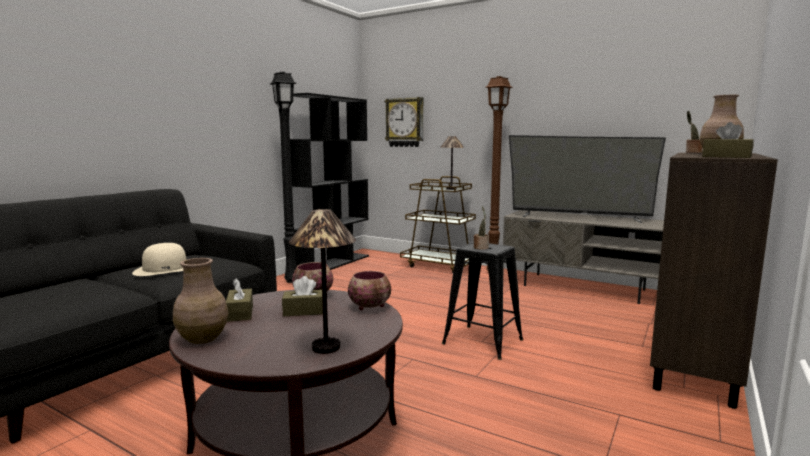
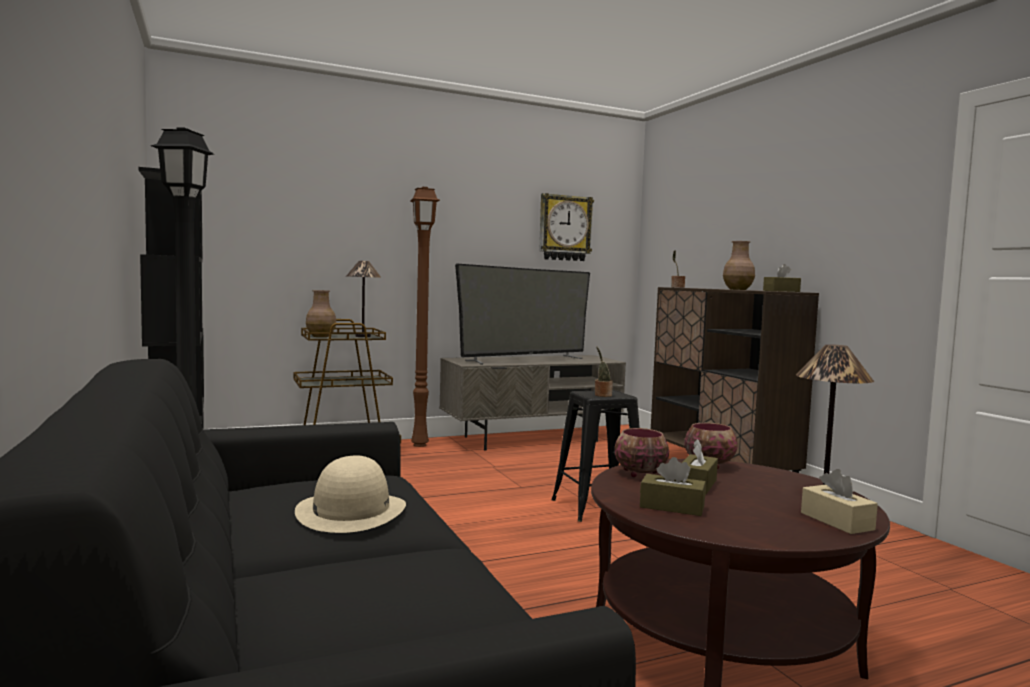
camera: 55 degrees left, 5 degrees down
brown vase [173,258,228,344] -> brown vase moved to [306,290,336,337]
wall clock [385,97,423,147] -> wall clock moved to [539,193,594,261]
none -> beige tissue box [801,469,878,534]

